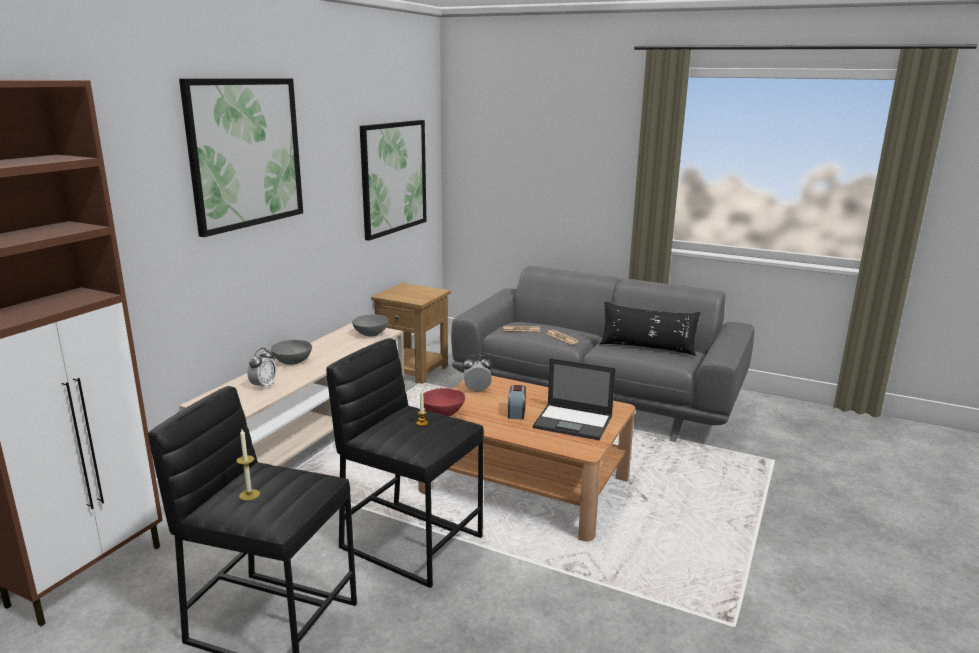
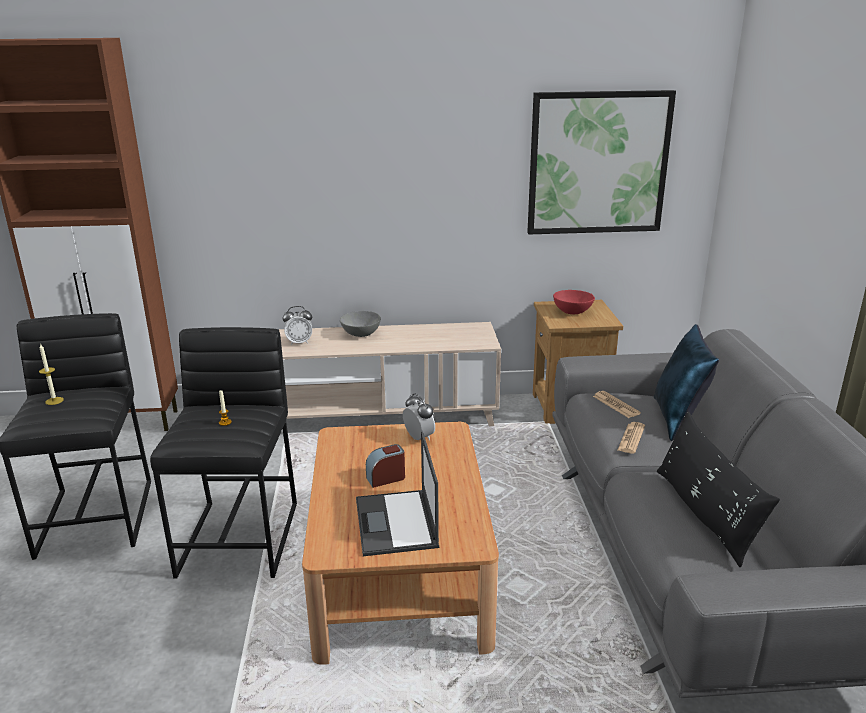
camera: 60 degrees right, 5 degrees up
picture [179,78,303,237] -> none
grey bowl [352,314,388,337] -> none
red bowl [423,388,465,416] -> red bowl moved to [553,290,595,314]
none -> blue pillow [654,324,719,441]

